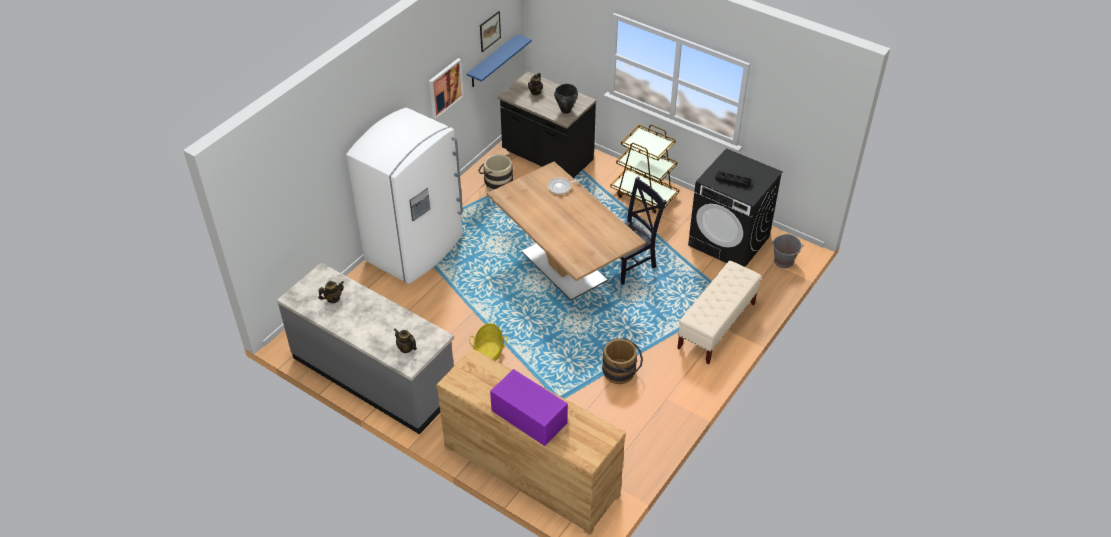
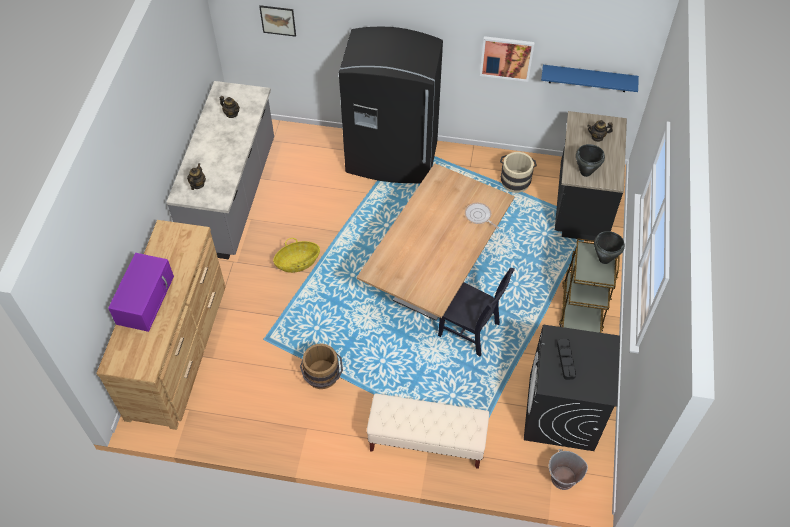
camera: 65 degrees right, 10 degrees up
white fridge [346,108,463,284] -> black fridge [339,27,443,183]
picture [480,11,501,52] -> picture moved to [259,5,296,37]
none -> black cooking pot [594,231,625,264]

